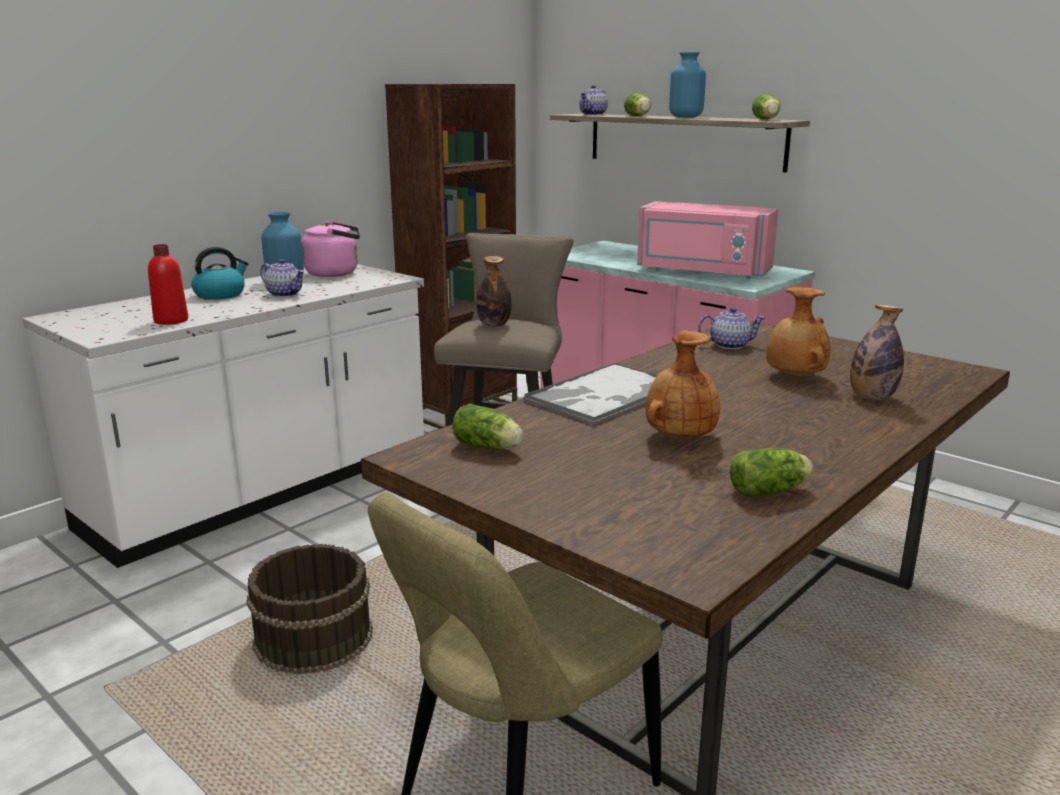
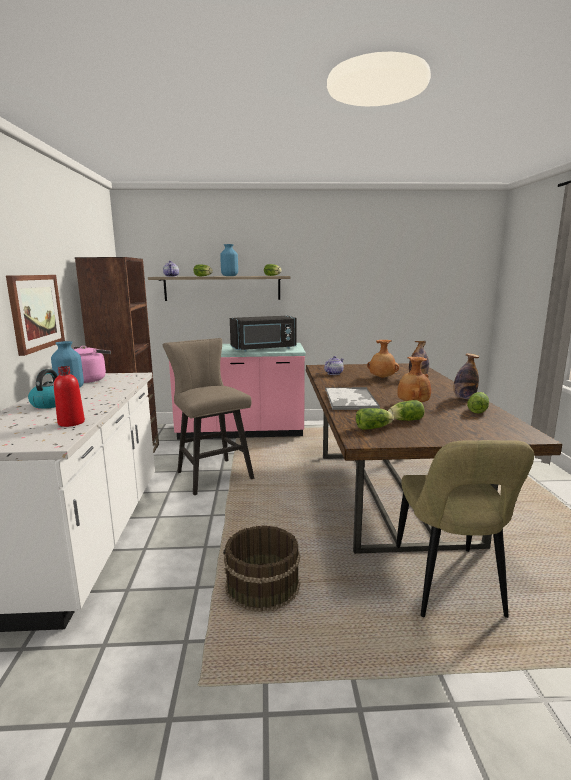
camera: 45 degrees left, 5 degrees down
teapot [260,259,305,297] -> none
bottle [476,256,512,327] -> bottle moved to [454,353,479,399]
pink microwave [637,201,778,279] -> black microwave [230,316,296,352]
none -> picture [6,275,65,356]
none -> lettuce [388,400,425,421]

